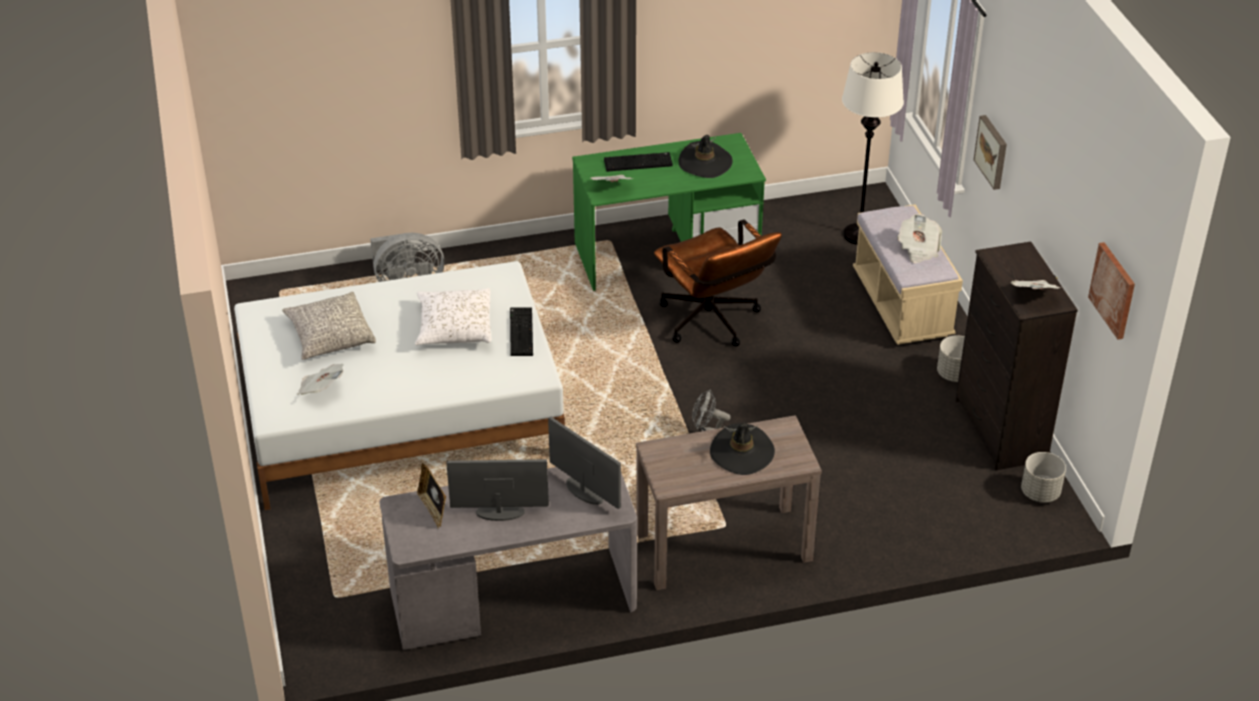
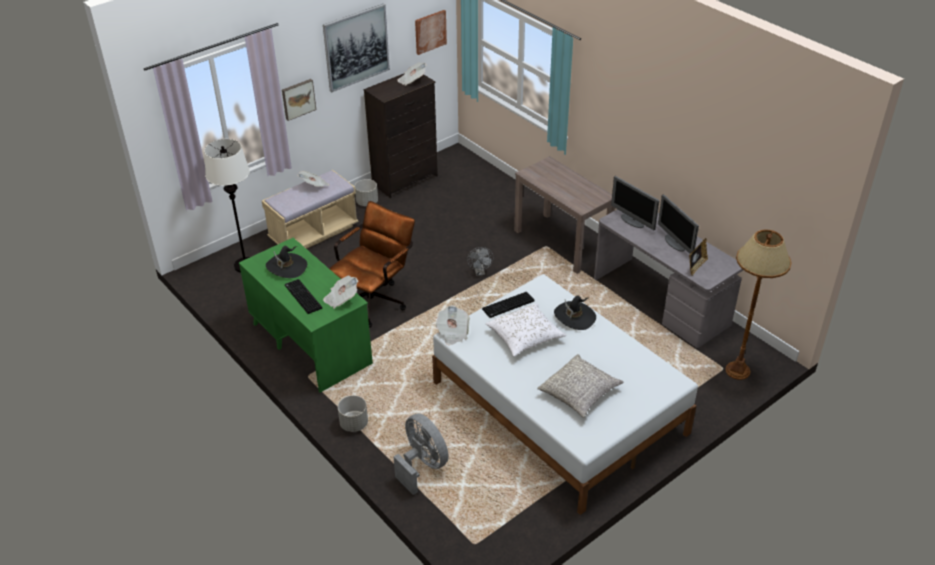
camera: 115 degrees left, 0 degrees up
newspaper [297,364,344,395] -> newspaper moved to [436,305,470,345]
monitor [548,417,621,509] -> monitor turned 60 degrees counterclockwise [611,176,659,230]
black hat [710,423,775,475] -> black hat moved to [554,296,596,330]
grey planter [1021,452,1066,502] -> grey planter moved to [338,395,368,432]
none -> picture [323,4,390,92]
none -> brown floor lamp [725,230,791,380]

